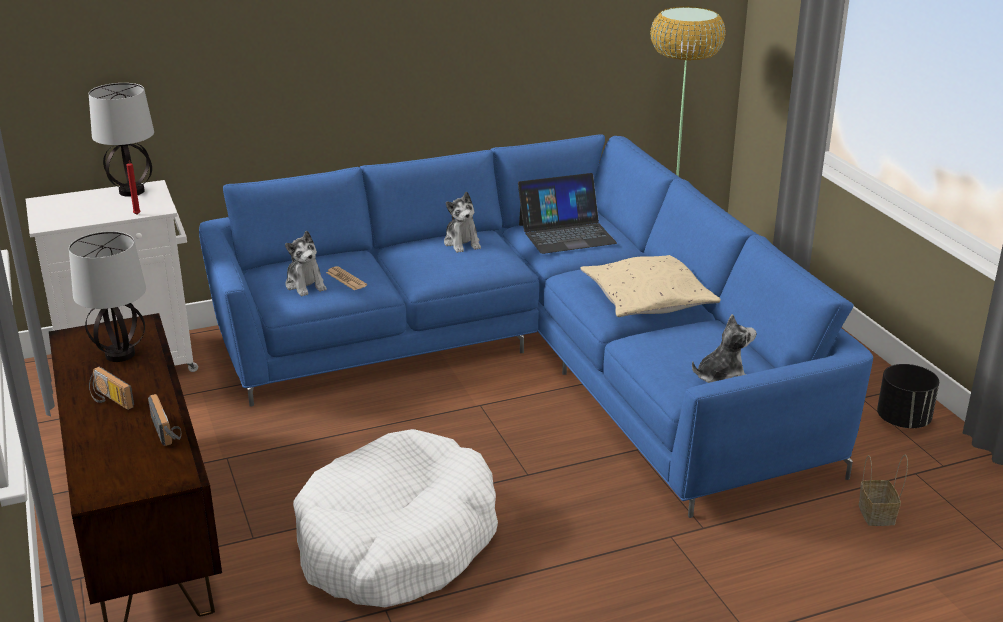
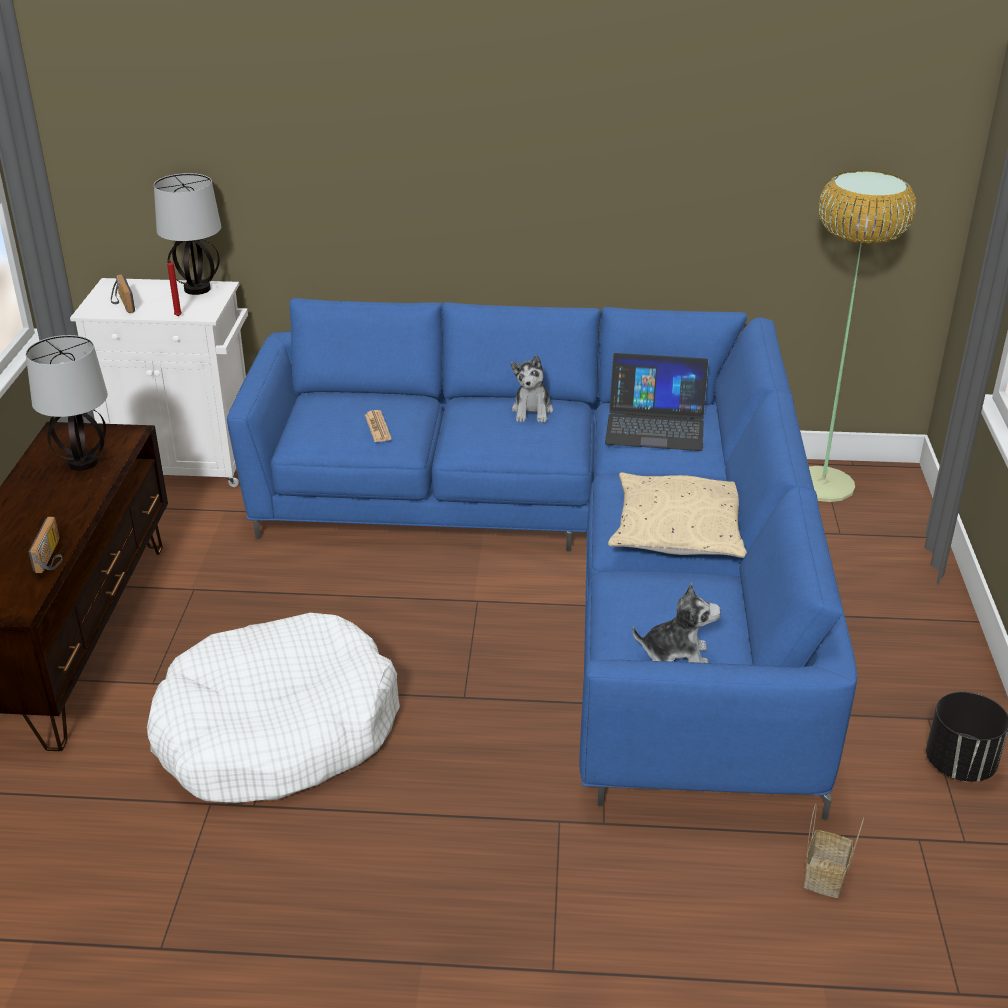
camera: 25 degrees right, 5 degrees up
radio [89,367,134,410] -> radio moved to [111,274,135,313]
plush toy [285,231,327,296] -> none

